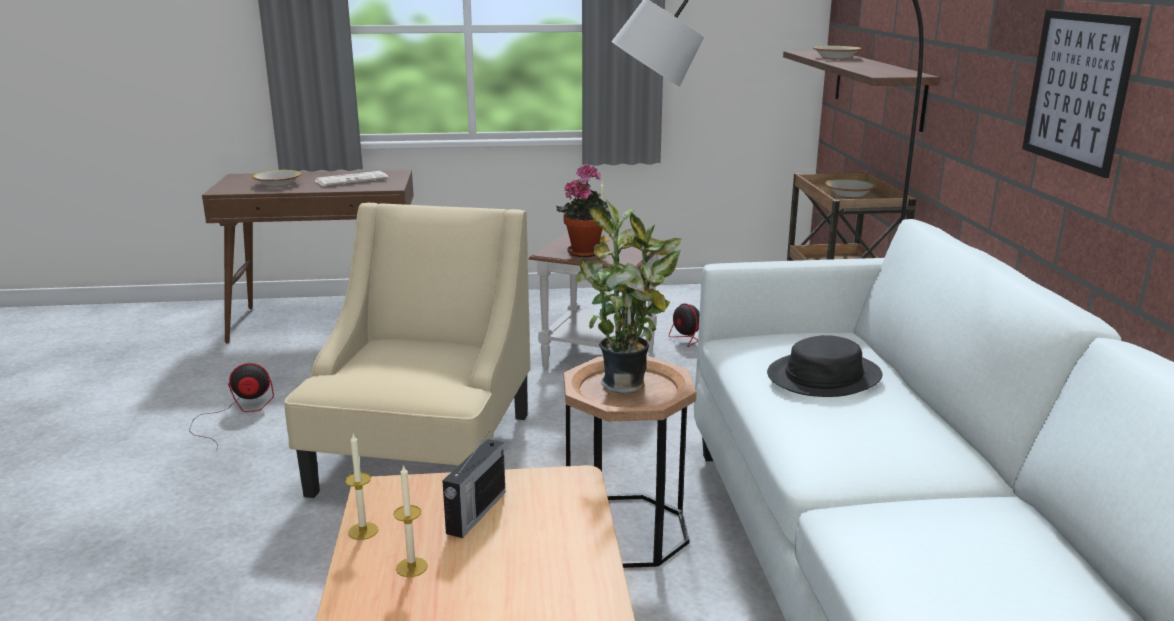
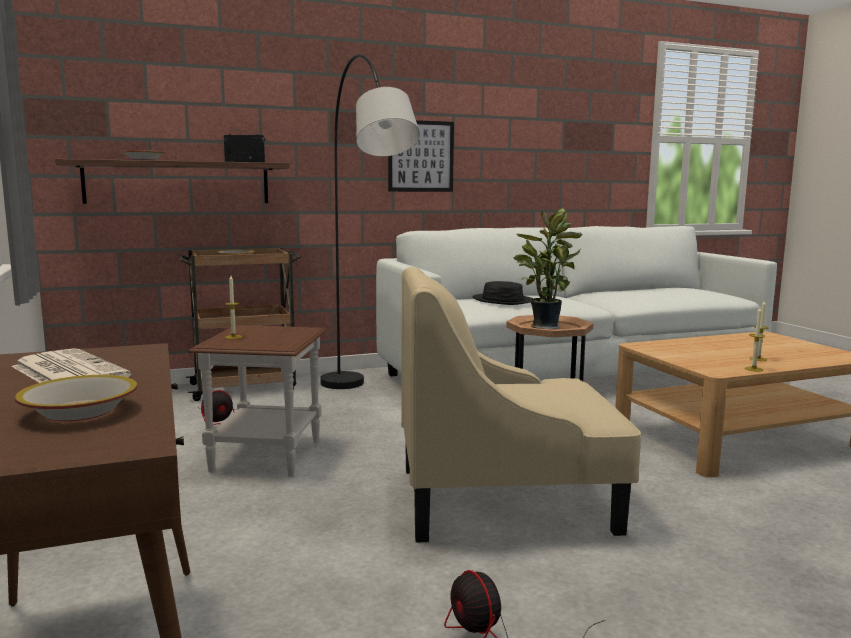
camera: 105 degrees left, 10 degrees down
radio [442,431,505,538] -> radio moved to [224,127,265,162]
potted plant [556,164,611,257] -> none

